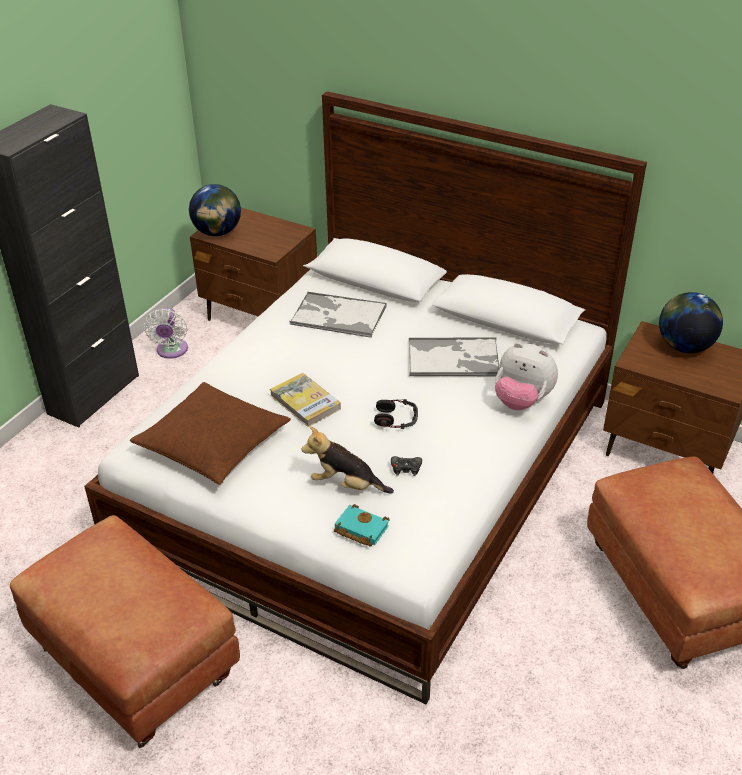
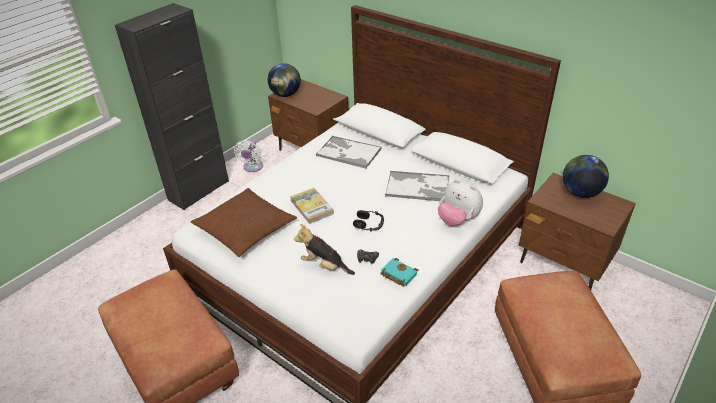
camera: 10 degrees right, 0 degrees up
turquoise book [334,504,390,546] -> turquoise book moved to [380,258,418,286]

